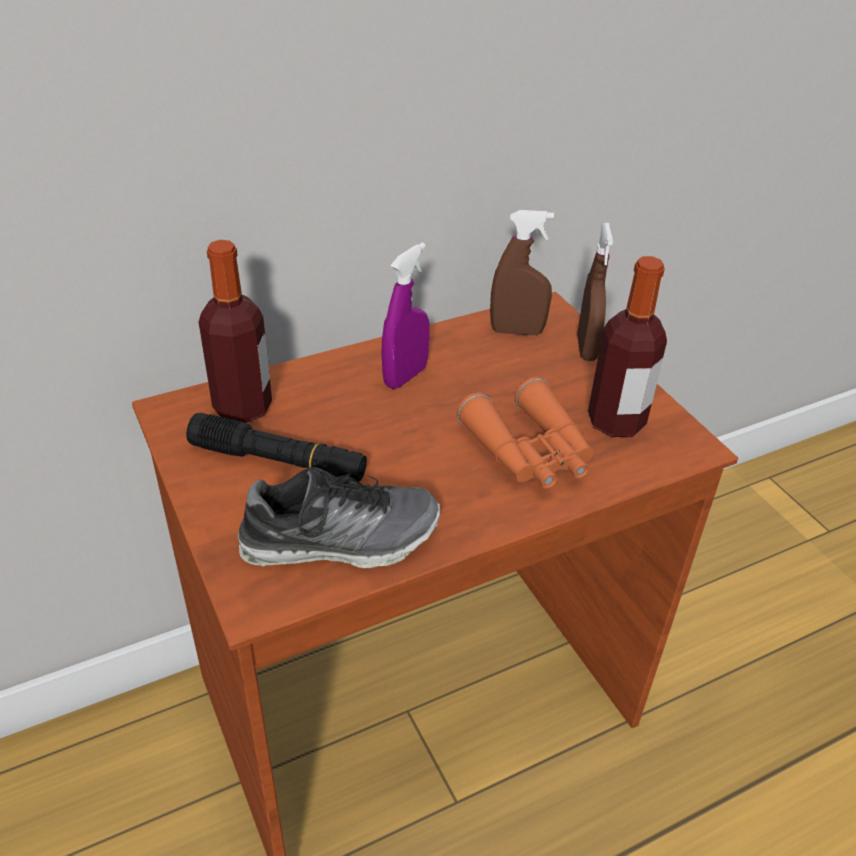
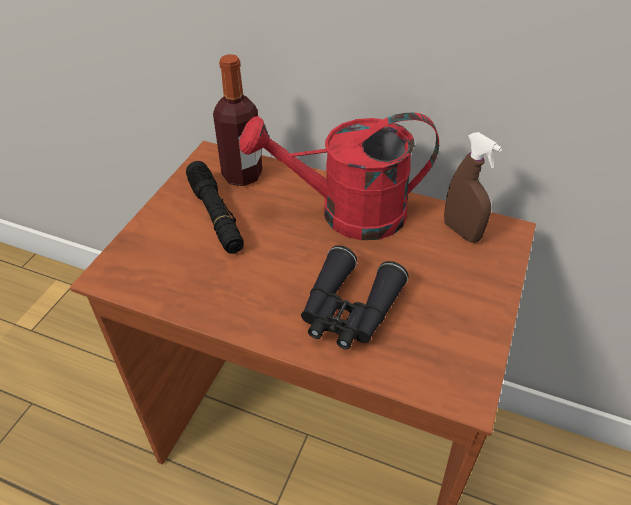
camera: 50 degrees right, 5 degrees up
shoe [238,467,440,568] -> none
purple spray bottle [382,242,429,389] -> red watering can [239,112,439,240]
orange binoculars [457,377,594,488] -> black binoculars [301,245,408,349]
brown spray bottle [577,223,613,361] -> none
bottle [588,256,667,437] -> none

